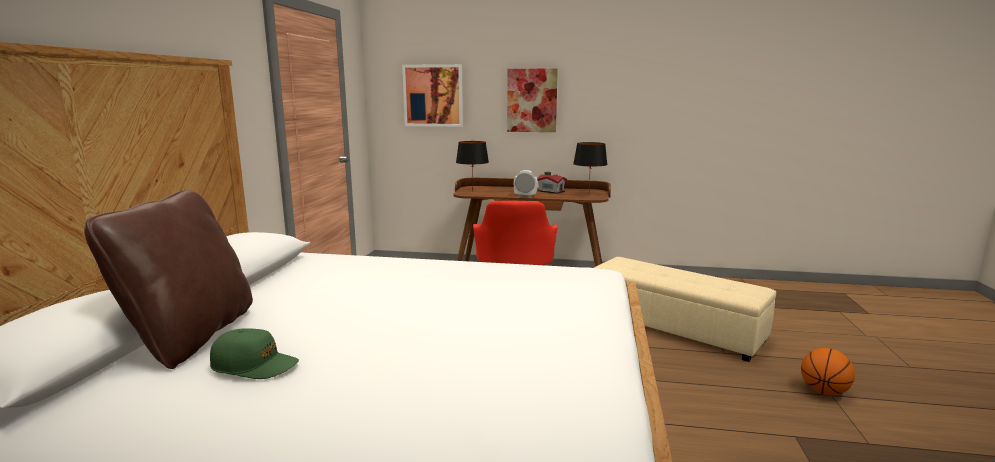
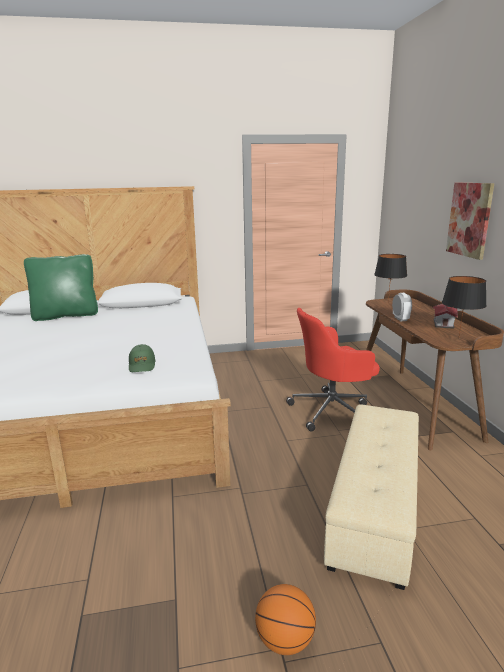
camera: 70 degrees right, 5 degrees up
brown pillow [84,190,253,369] -> green pillow [24,254,98,321]
green cap [210,328,299,379] -> green cap moved to [129,344,155,372]
picture [402,64,463,127] -> none

